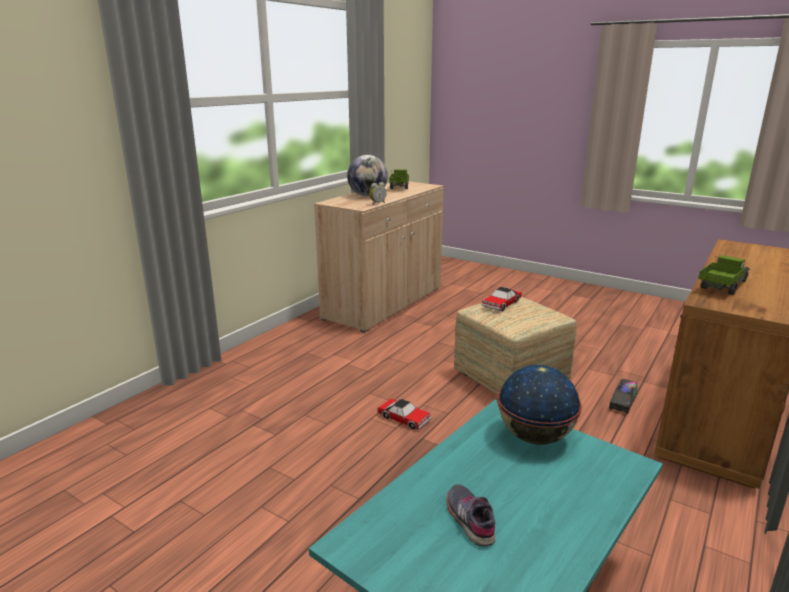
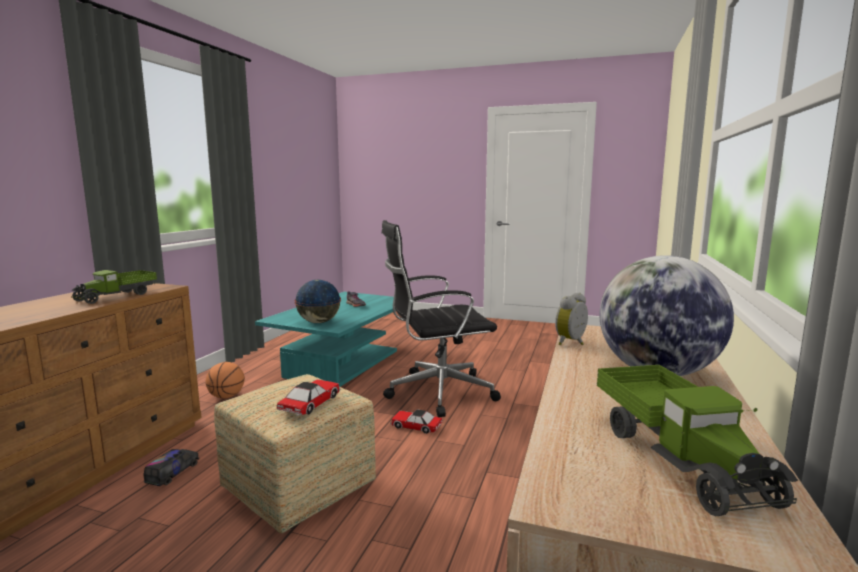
camera: 165 degrees right, 10 degrees down
none -> basketball [205,362,245,399]
none -> black office chair [382,220,501,417]

